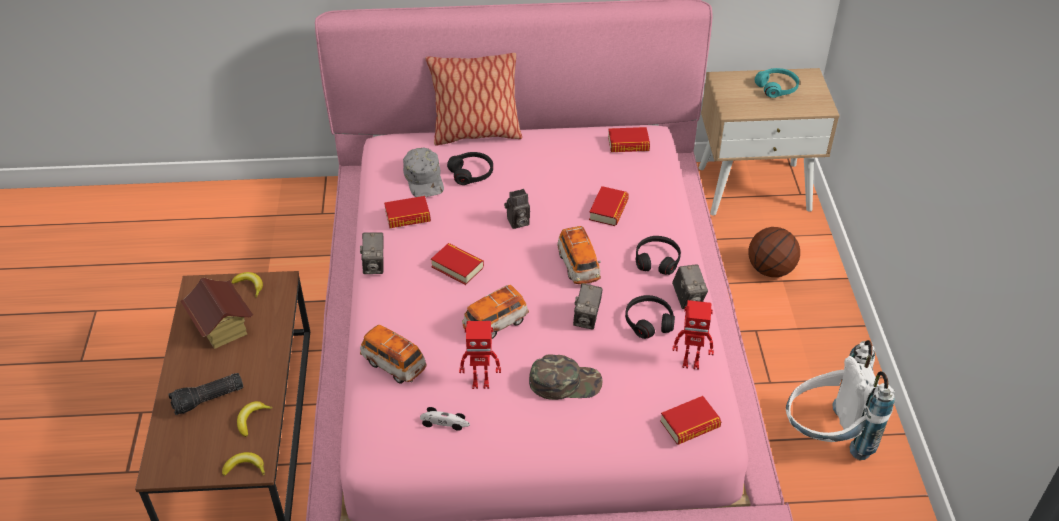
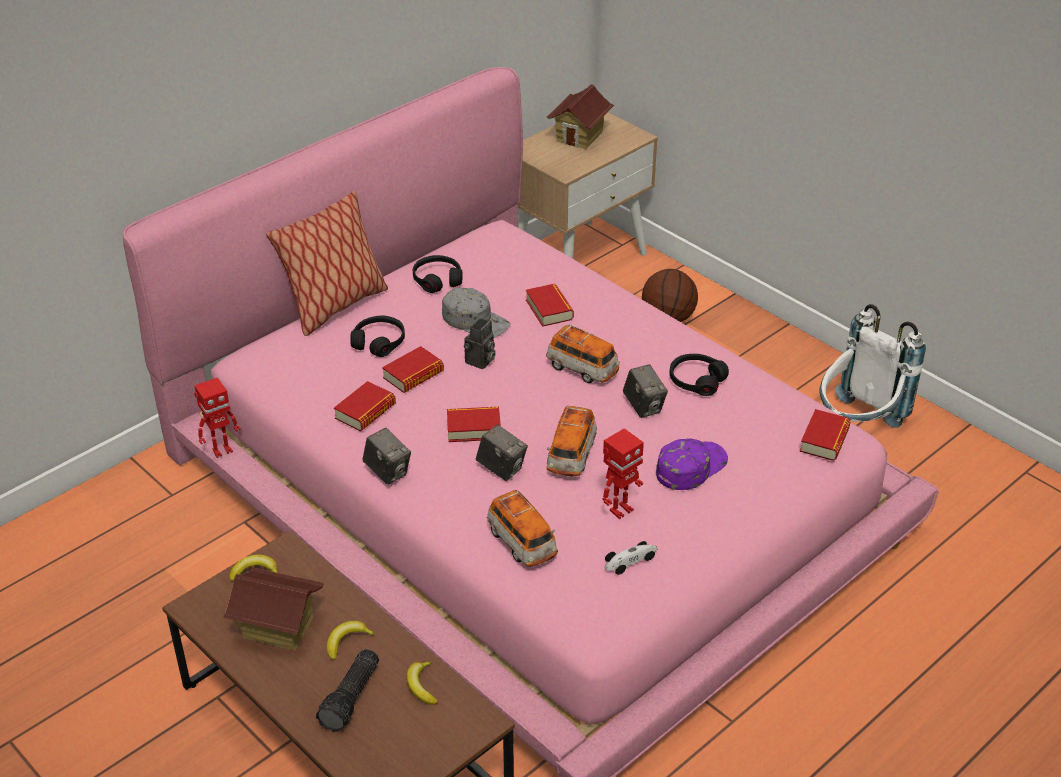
camera: 40 degrees left, 5 degrees down
banana [222,452,265,476] -> banana moved to [327,621,376,660]
toy car [360,325,427,384] -> toy car turned 120 degrees counterclockwise [487,490,558,567]
grey cap [403,148,444,197] -> grey cap moved to [442,288,510,338]
green cap [529,354,603,400] -> purple cap [656,438,728,490]
book [608,127,650,152] -> book moved to [382,346,444,393]
black headphones [636,236,681,275] -> black headphones moved to [413,255,462,293]
toy robot [672,300,714,370] -> toy robot moved to [194,377,241,458]
camera [673,264,708,309] -> camera moved to [476,425,528,481]
turquoise headphones [755,68,799,98] -> toy house [547,84,614,149]

